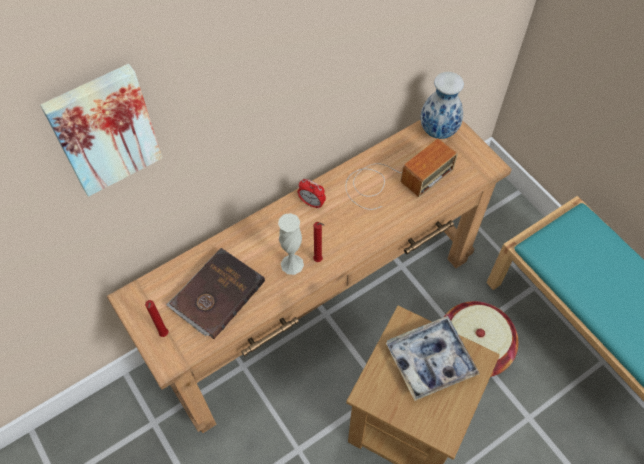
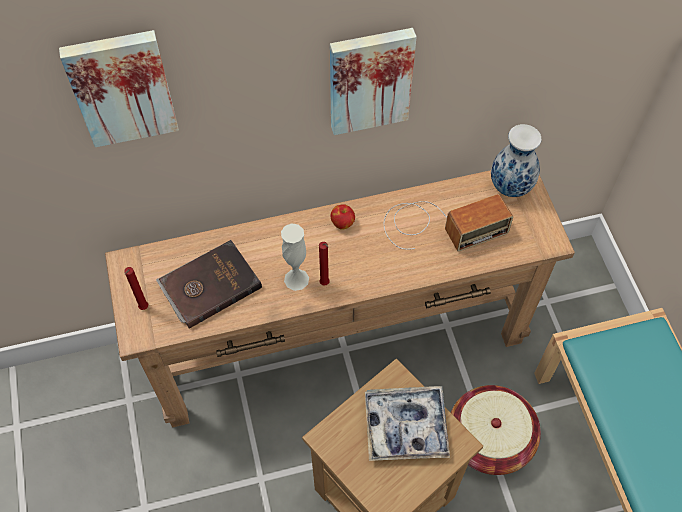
camera: 20 degrees right, 0 degrees up
alarm clock [298,179,326,209] -> apple [330,204,355,230]
none -> picture [330,28,416,135]

